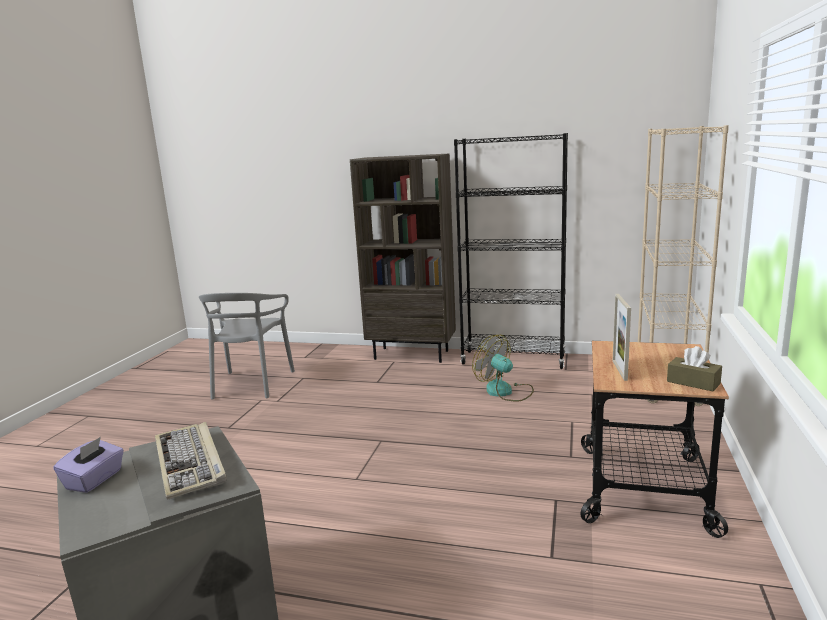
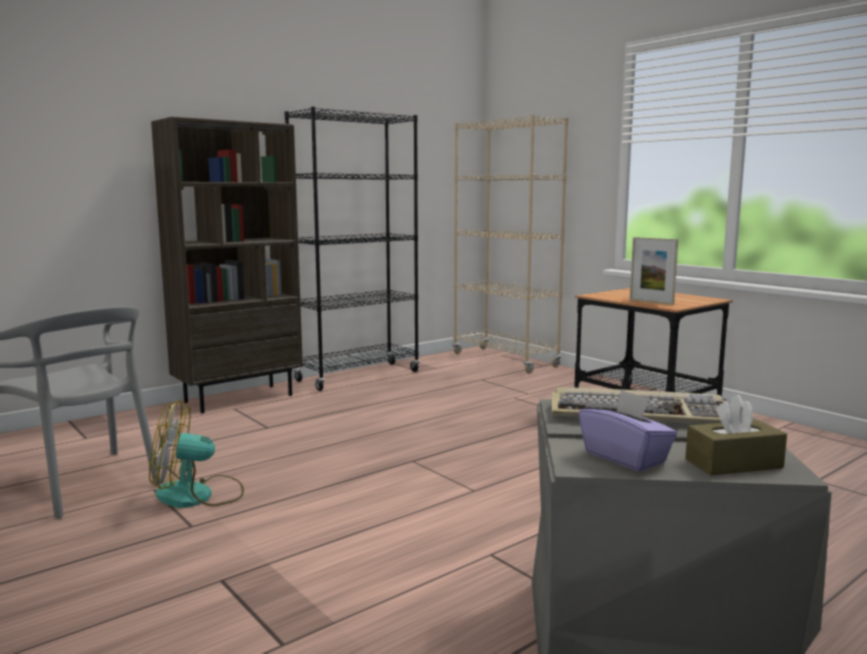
camera: 55 degrees left, 5 degrees down
fan [472,335,534,401] -> fan moved to [149,400,244,508]
brown tissue box [667,346,722,391] -> brown tissue box moved to [685,395,787,475]

